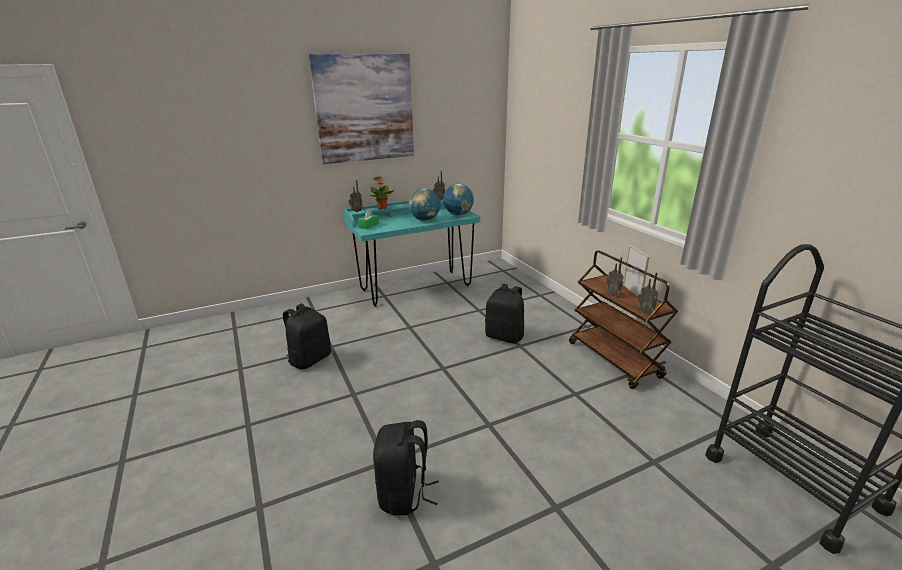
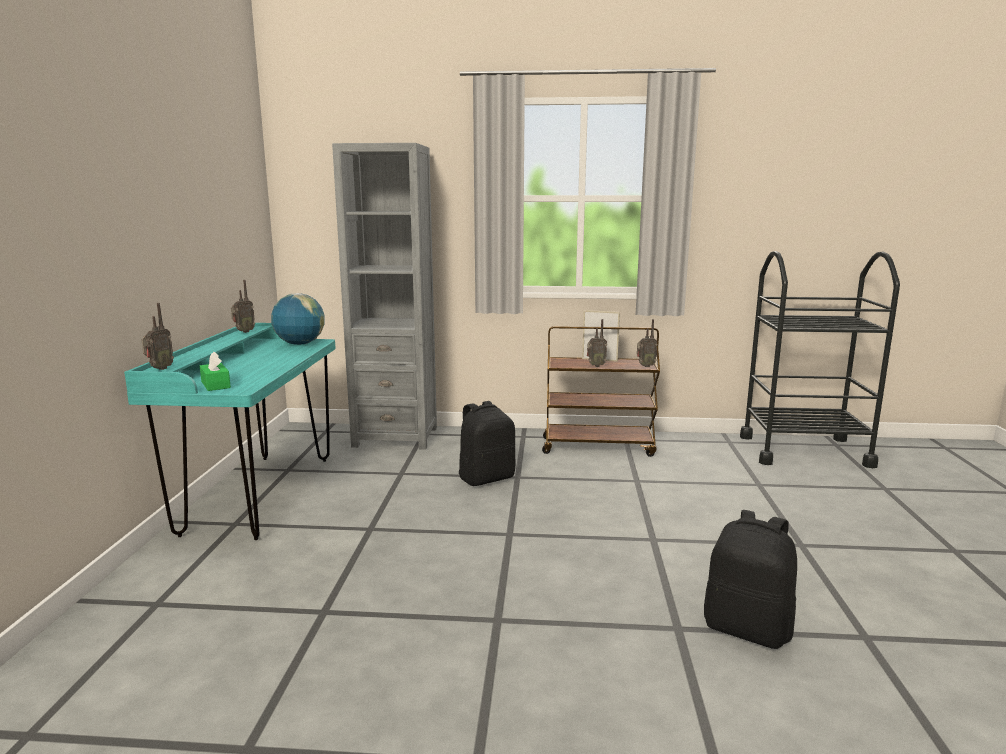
camera: 60 degrees left, 10 degrees down
black backpack [283,303,331,370] -> none
picture [309,54,414,164] -> none
potted plant [370,176,394,209] -> none
globe [408,188,441,221] -> none
none -> grey bookcase [332,143,437,450]

